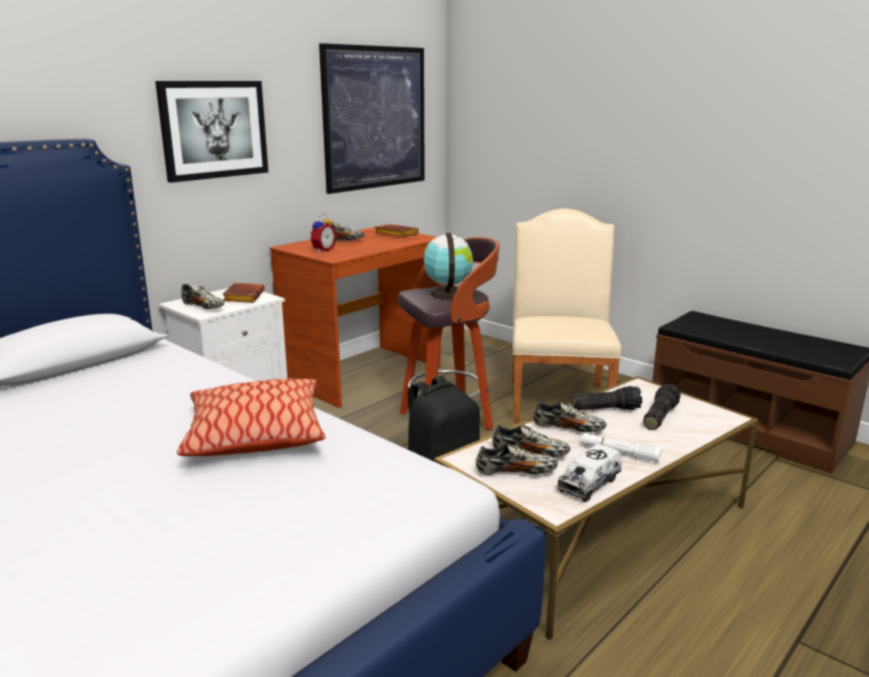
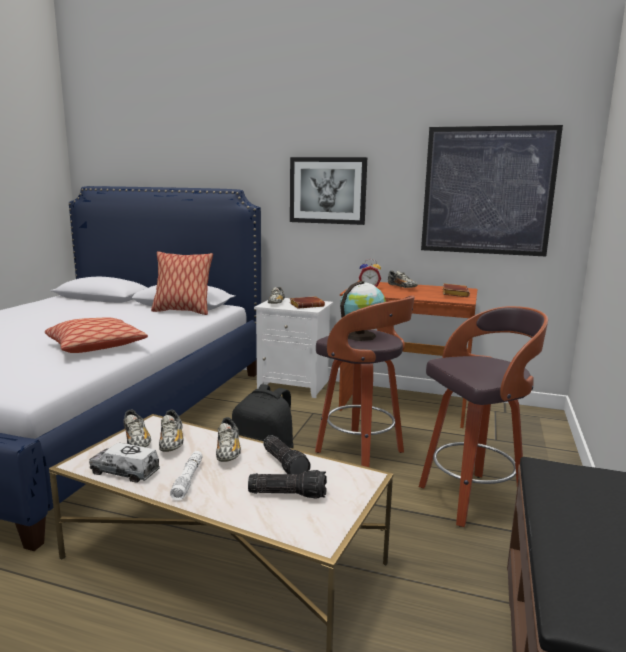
camera: 65 degrees right, 5 degrees down
beige chair [513,209,621,423] -> stool [419,306,548,527]
none -> pillow [151,251,213,315]

